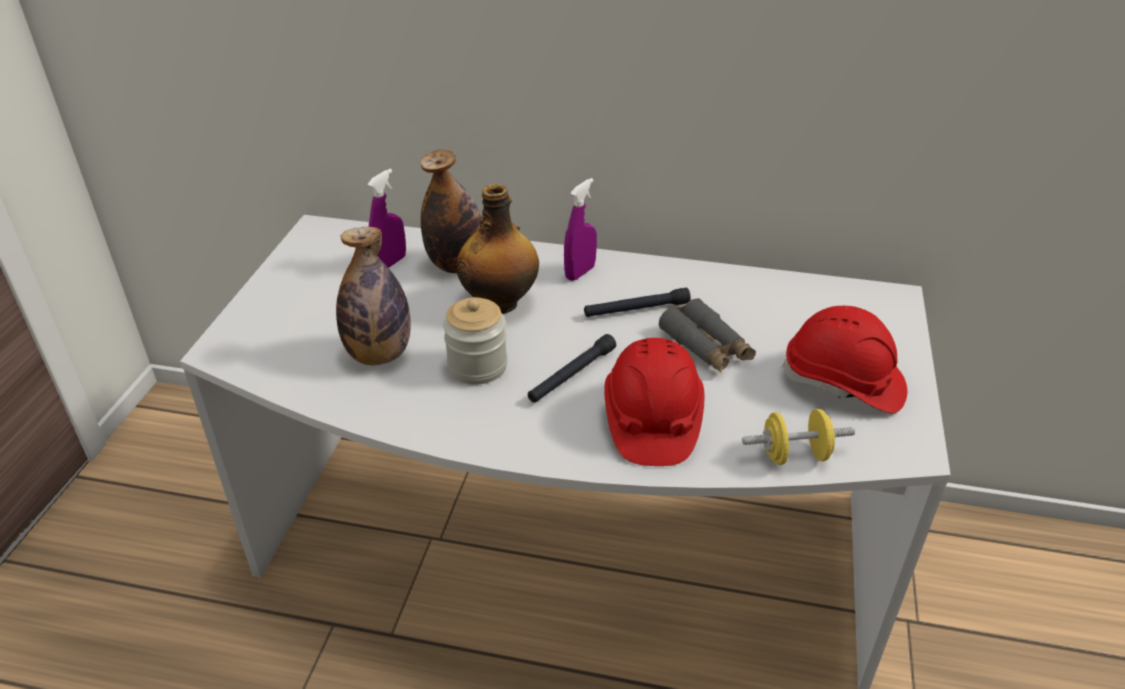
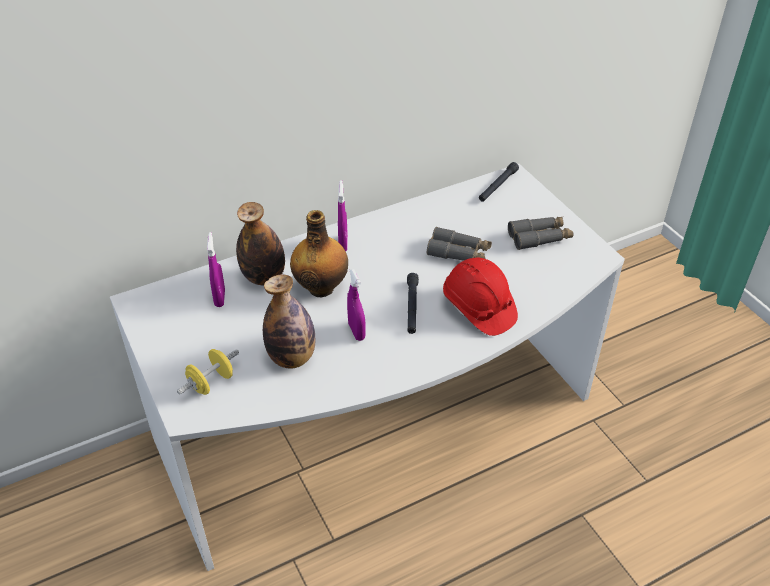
camera: 40 degrees left, 5 degrees up
jar [443,297,507,385] -> purple spray bottle [347,269,366,341]
black flashlight [584,288,691,317] -> black flashlight moved to [479,162,519,202]
yellow dumbbell [742,409,855,465] -> yellow dumbbell moved to [177,349,239,395]
red hard hat [781,306,907,414] -> grey binoculars [508,217,573,250]

